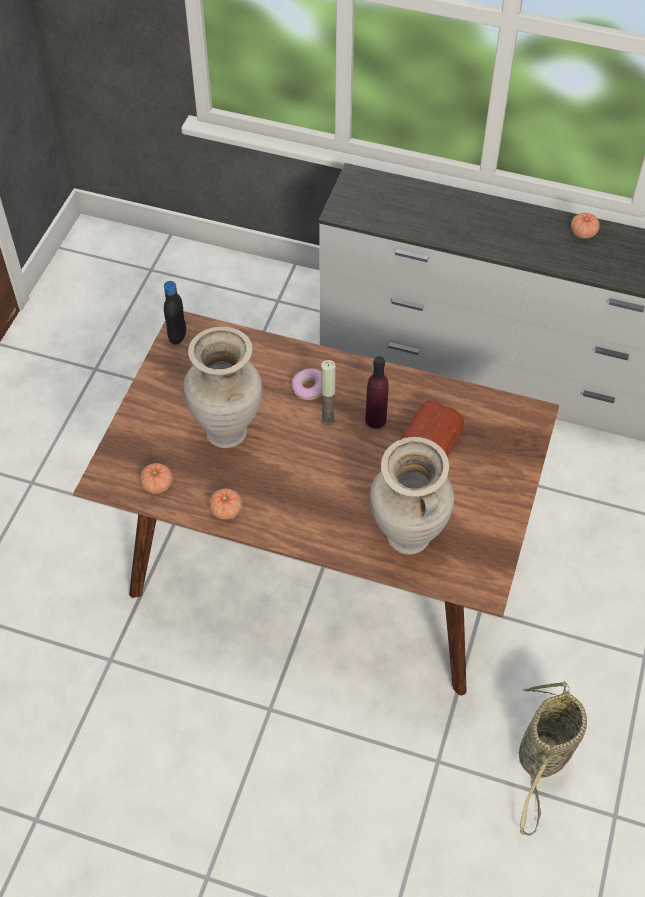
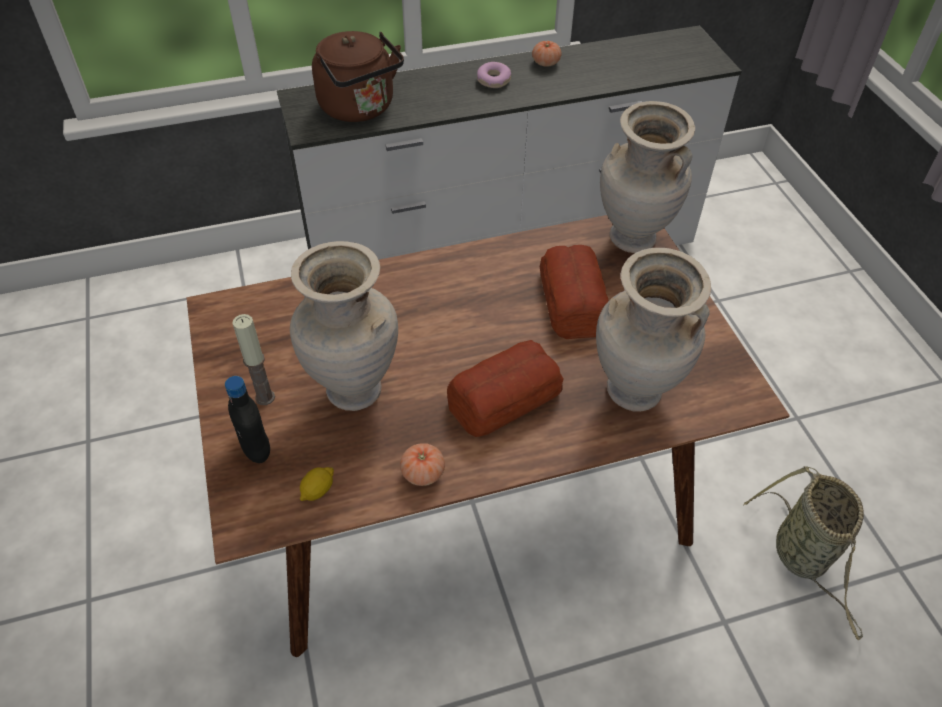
camera: 35 degrees left, 5 degrees down
tomato [140,463,173,494] -> lemon [300,467,334,501]
black bottle [164,281,186,345] -> black bottle moved to [225,376,270,463]
donut [291,368,322,400] -> donut moved to [477,62,511,88]
candle [320,360,336,425] -> candle moved to [232,314,275,405]
purple bottle [365,356,389,429] -> none
none -> brown kettle [312,31,404,122]
none -> bread [447,340,564,437]
none -> beige vase [600,101,695,253]

